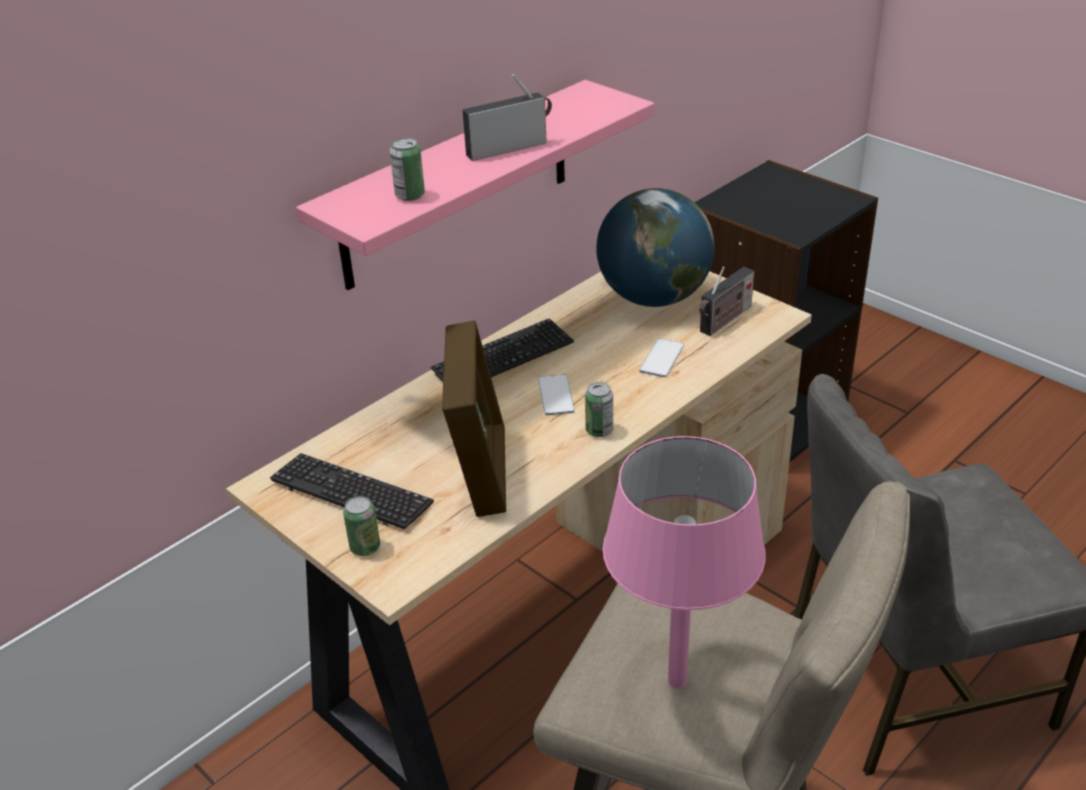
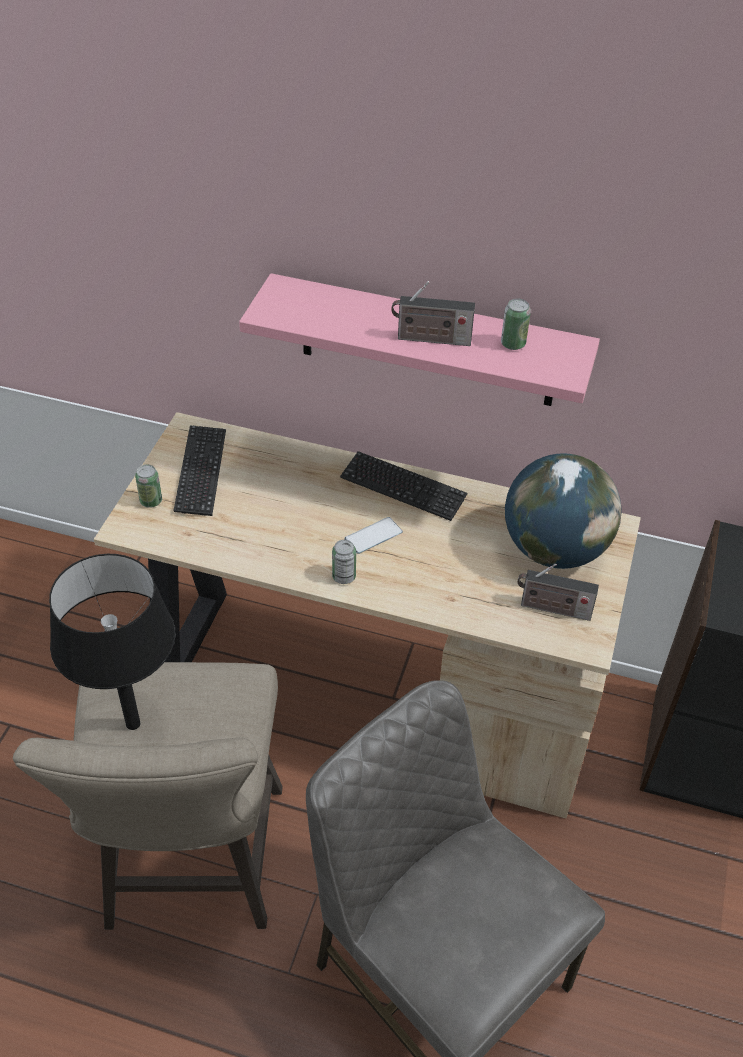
camera: 60 degrees right, 10 degrees up
can [390,138,425,201] -> can moved to [501,298,531,350]
picture frame [442,320,506,517] -> none
radio [463,74,552,161] -> radio turned 150 degrees clockwise [391,281,475,346]
pink table lamp [603,436,766,689] -> black table lamp [49,554,176,730]
phone [639,338,684,377] -> none

